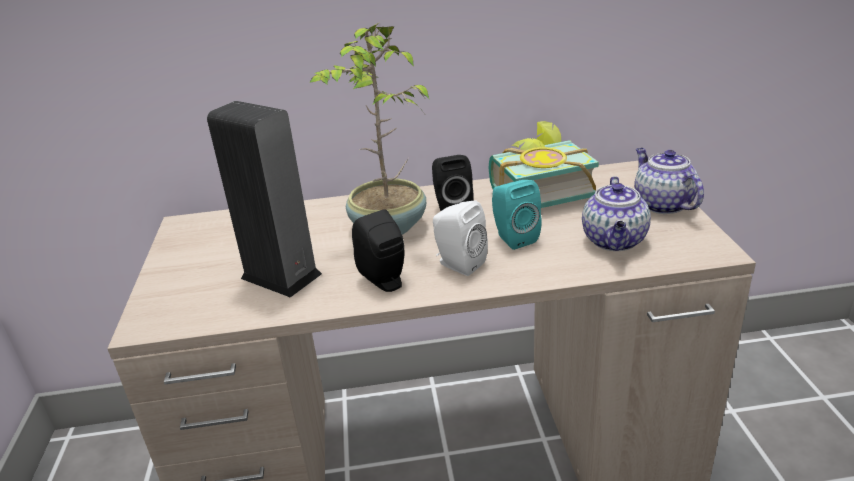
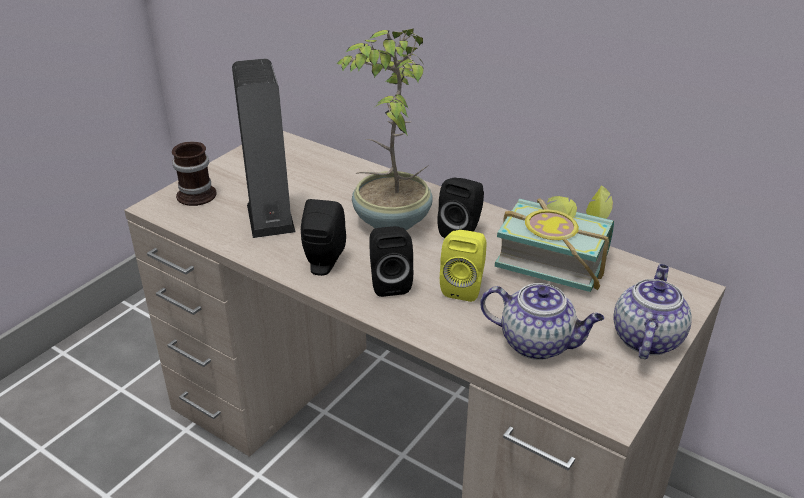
camera: 40 degrees right, 5 degrees up
white speaker [433,200,488,276] -> black speaker [370,226,413,297]
turquoise speaker [492,180,542,250] -> yellow speaker [440,230,487,302]
teapot [582,176,651,251] -> teapot turned 120 degrees counterclockwise [480,283,604,360]
none -> mug [172,142,217,206]

